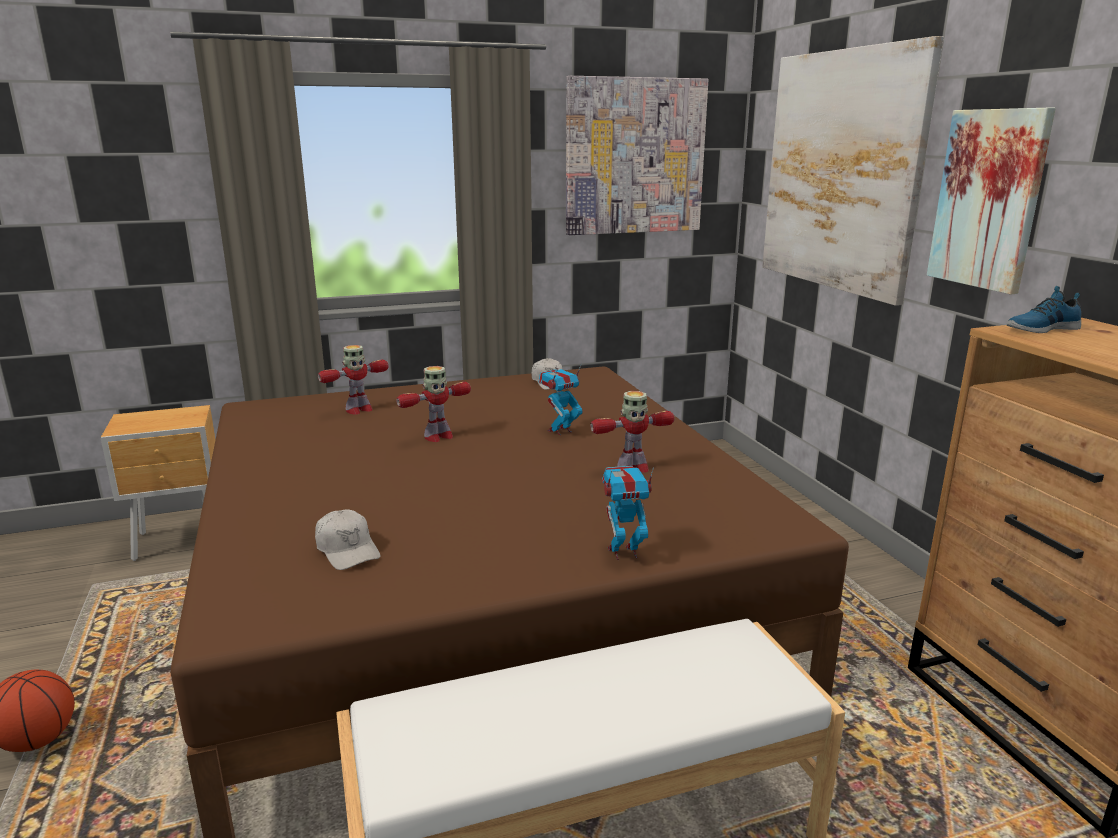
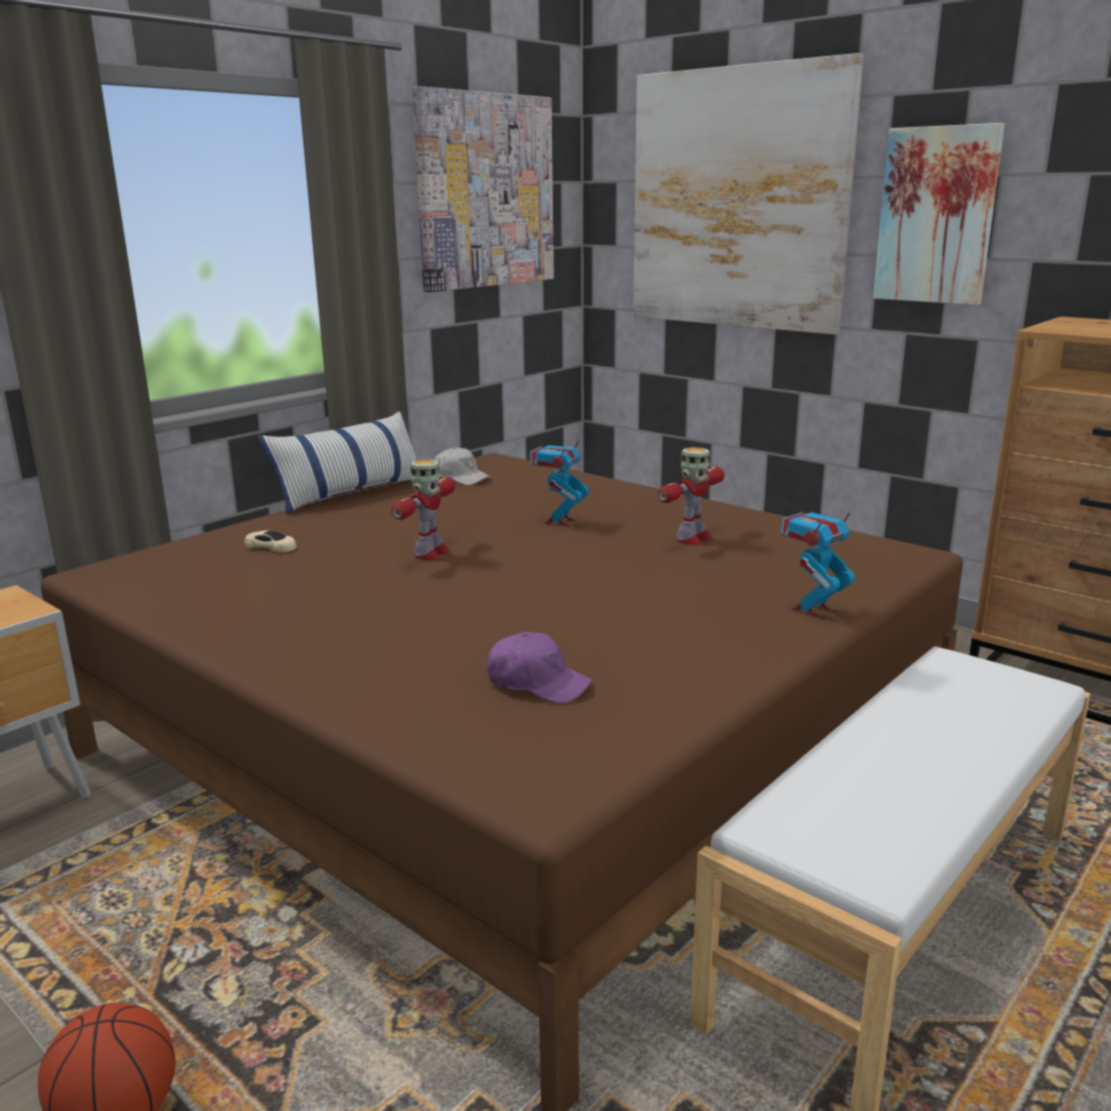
camera: 30 degrees left, 0 degrees up
white cap [315,510,380,570] -> purple cap [487,632,592,704]
toy robot [318,345,389,415] -> beige toy car [244,530,297,553]
shoe [1006,286,1081,333] -> none
none -> pillow [258,411,418,514]

